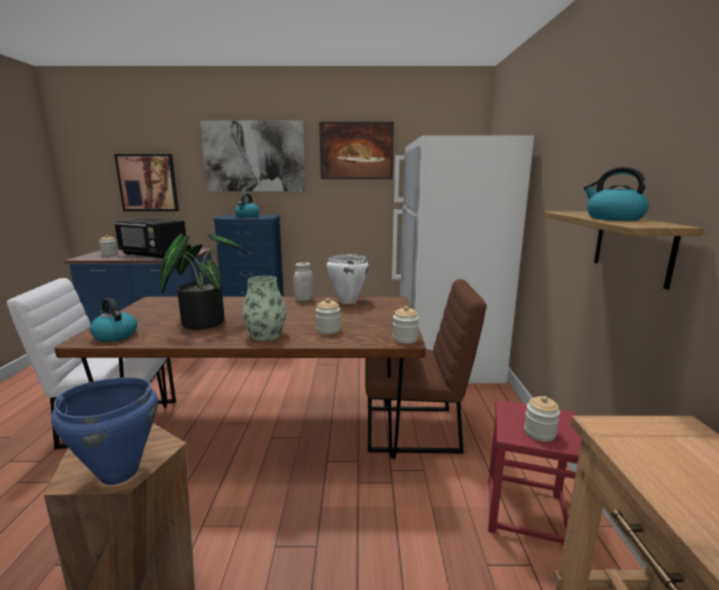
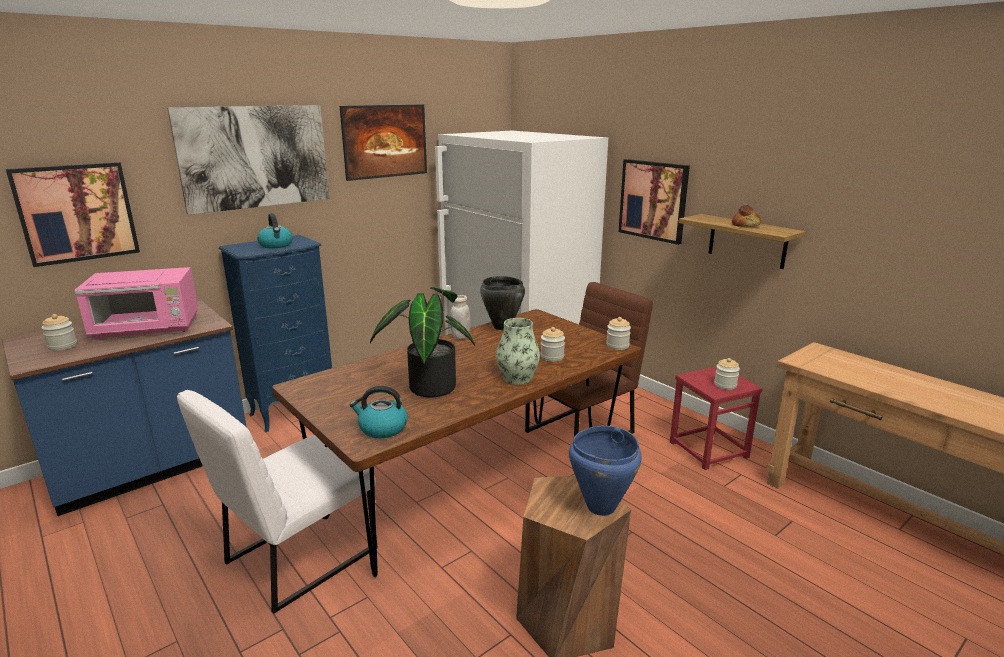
camera: 40 degrees left, 5 degrees up
black microwave [113,218,187,259] -> pink microwave [74,267,198,339]
white cooking pot [327,254,368,304] -> black cooking pot [480,276,525,330]
kettle [584,167,649,221] -> bread [732,205,761,227]
none -> picture [619,159,690,245]

